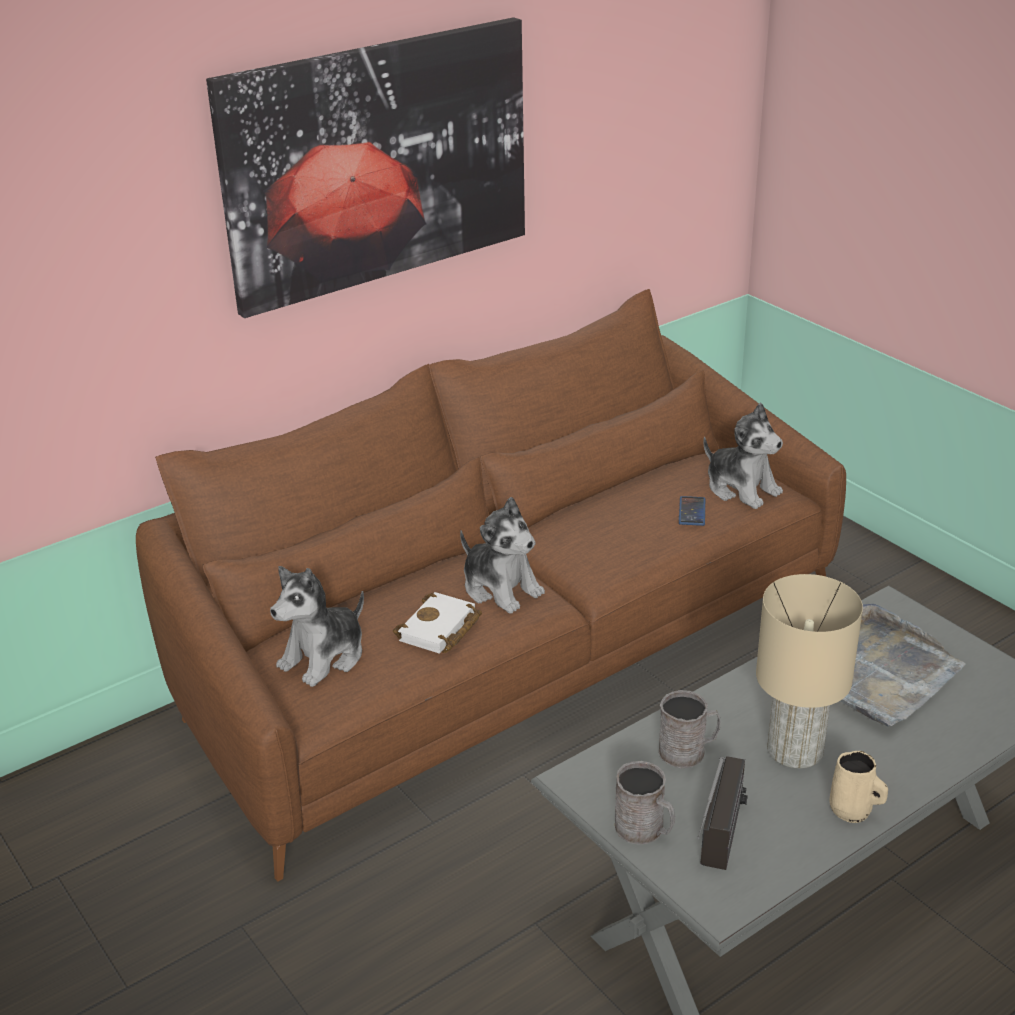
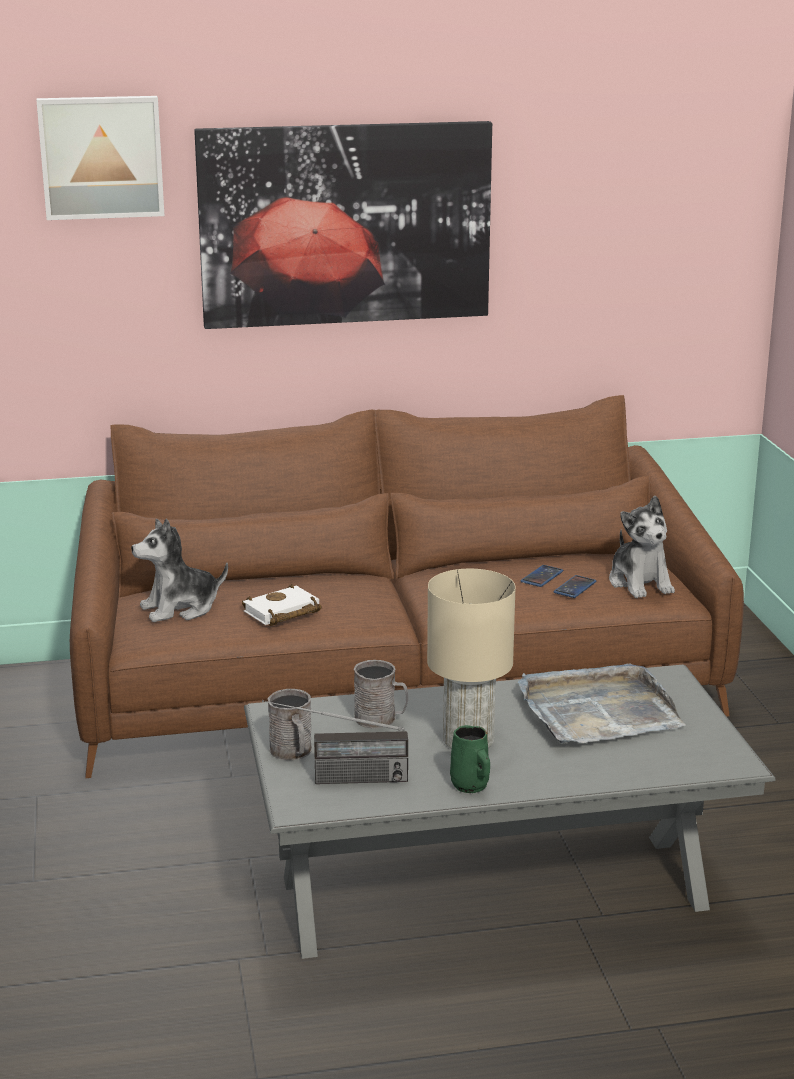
camera: 25 degrees right, 10 degrees down
plush toy [460,497,545,614] -> none
radio [697,756,748,870] -> radio turned 45 degrees clockwise [262,700,408,784]
beige mug [829,751,888,823] -> green mug [450,725,490,793]
none -> picture [36,96,165,220]
none -> phone [521,565,563,587]

